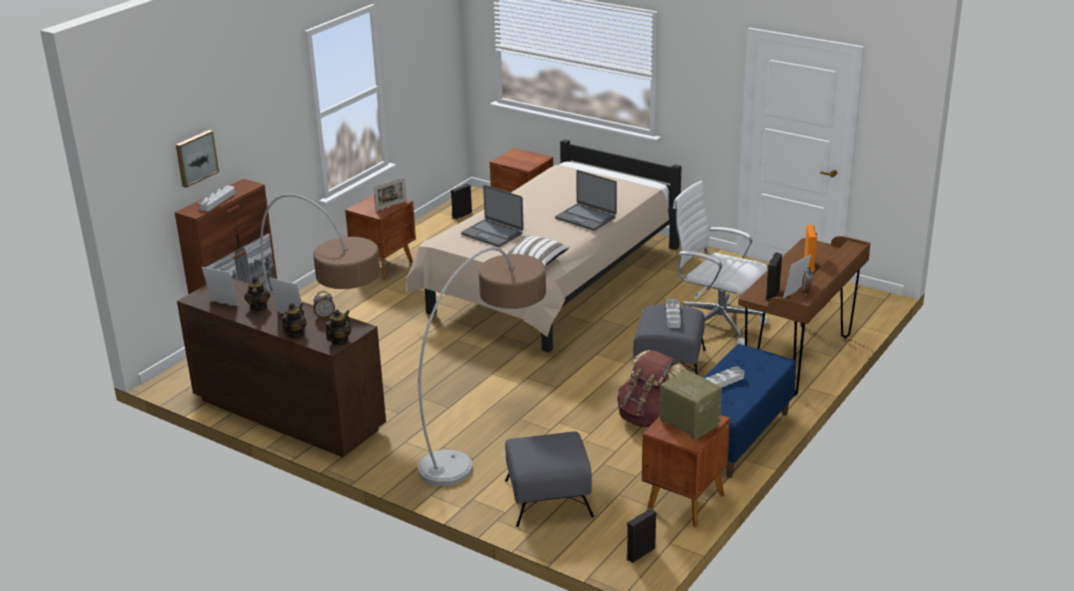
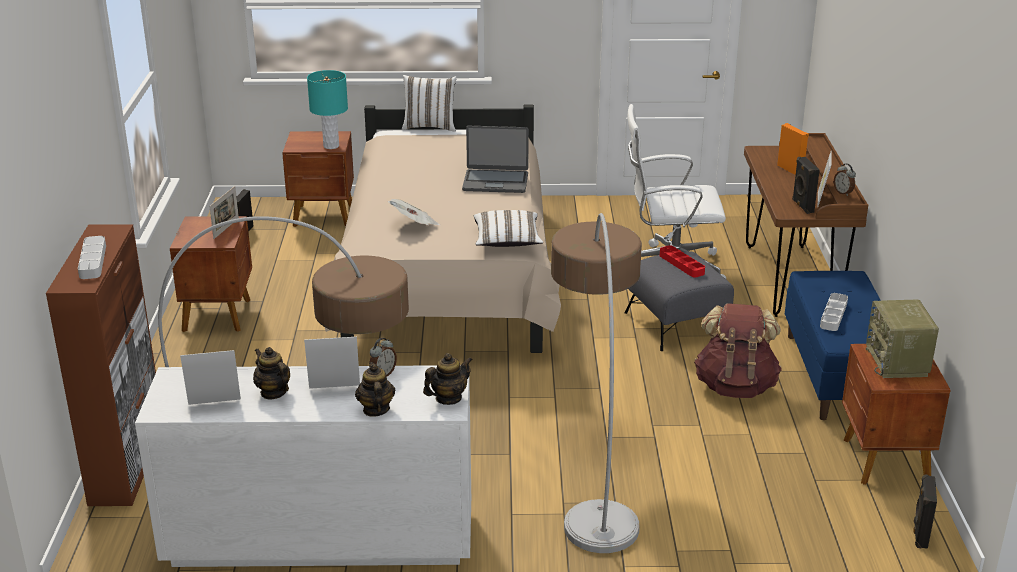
camera: 35 degrees left, 0 degrees up
picture [176,130,219,188] -> none
brown dresser [177,278,386,457] -> white dresser [135,365,471,567]
teapot [326,309,351,345] -> teapot turned 60 degrees clockwise [423,353,472,405]
laptop [461,185,524,247] -> newspaper [387,199,441,226]
grey ottoman [505,432,594,527] -> none
radio [660,370,722,440] -> radio turned 105 degrees counterclockwise [866,300,939,378]
grey tray [666,299,681,328] -> red tray [660,245,705,277]
none -> turquoise table lamp [307,70,348,149]
none -> white pillow [402,75,457,132]

